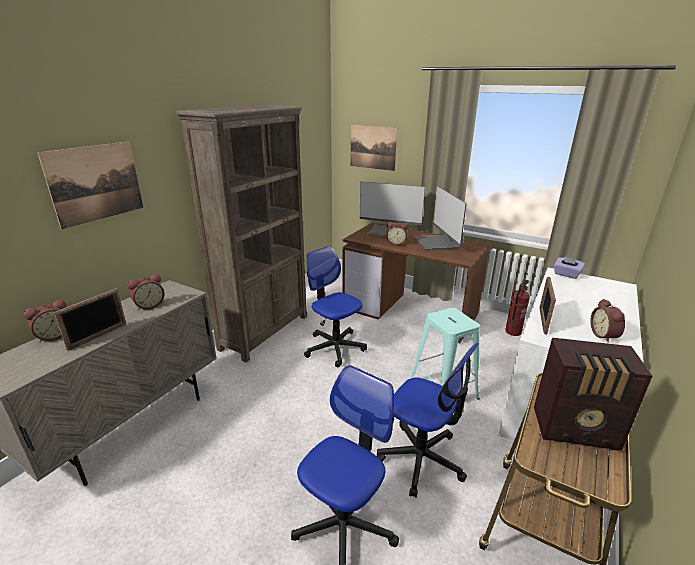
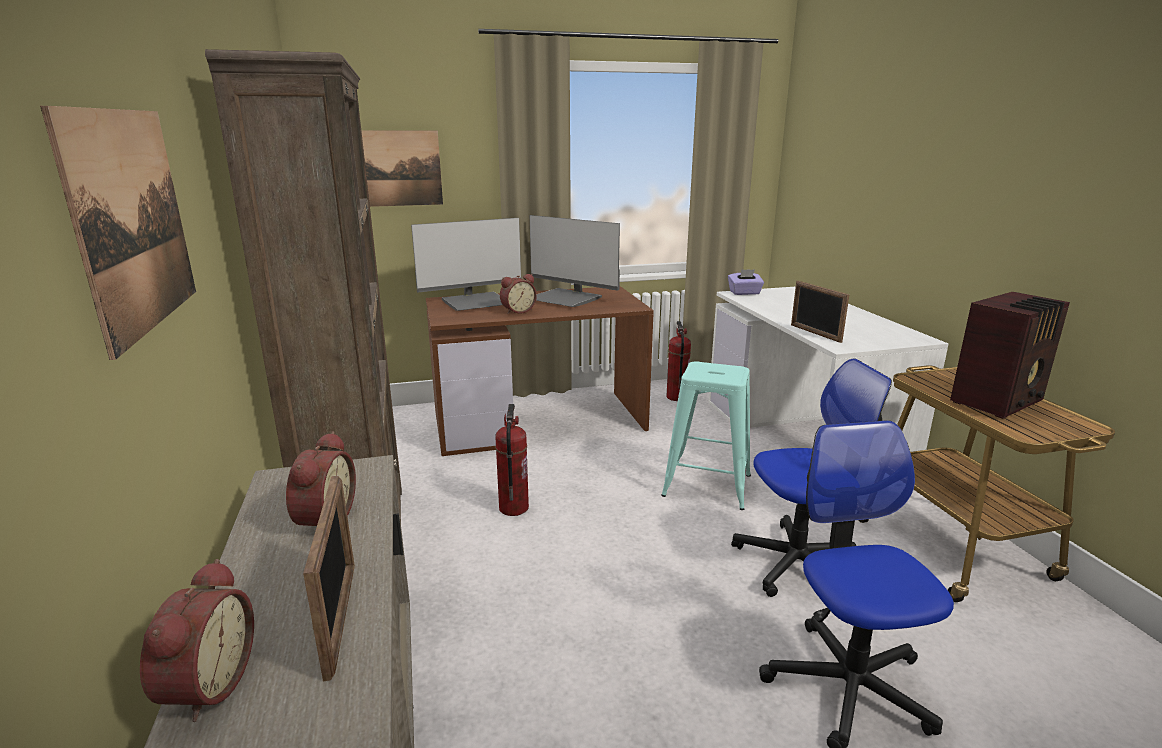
camera: 45 degrees left, 5 degrees down
office chair [304,246,367,367] -> fire extinguisher [495,404,529,516]
alarm clock [590,299,625,343] -> none

